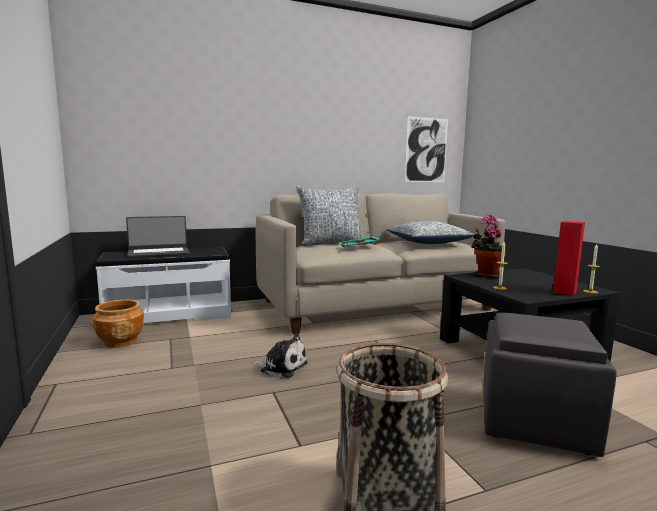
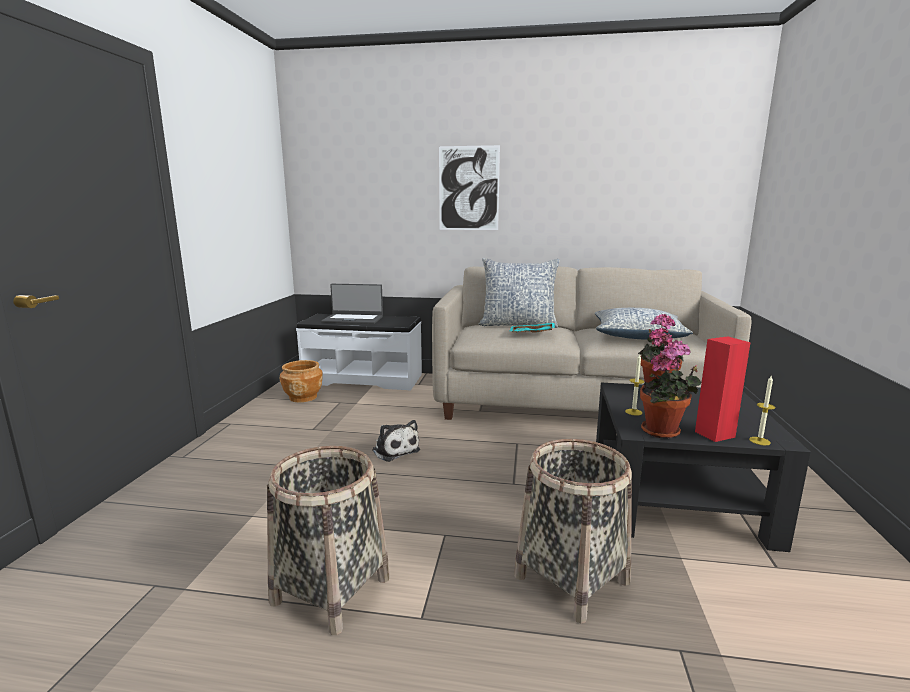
camera: 30 degrees right, 5 degrees up
picture [405,116,448,182] -> picture moved to [439,145,500,230]
grey ottoman [483,313,617,457] -> basket [514,439,632,623]
none -> potted plant [640,340,701,439]

